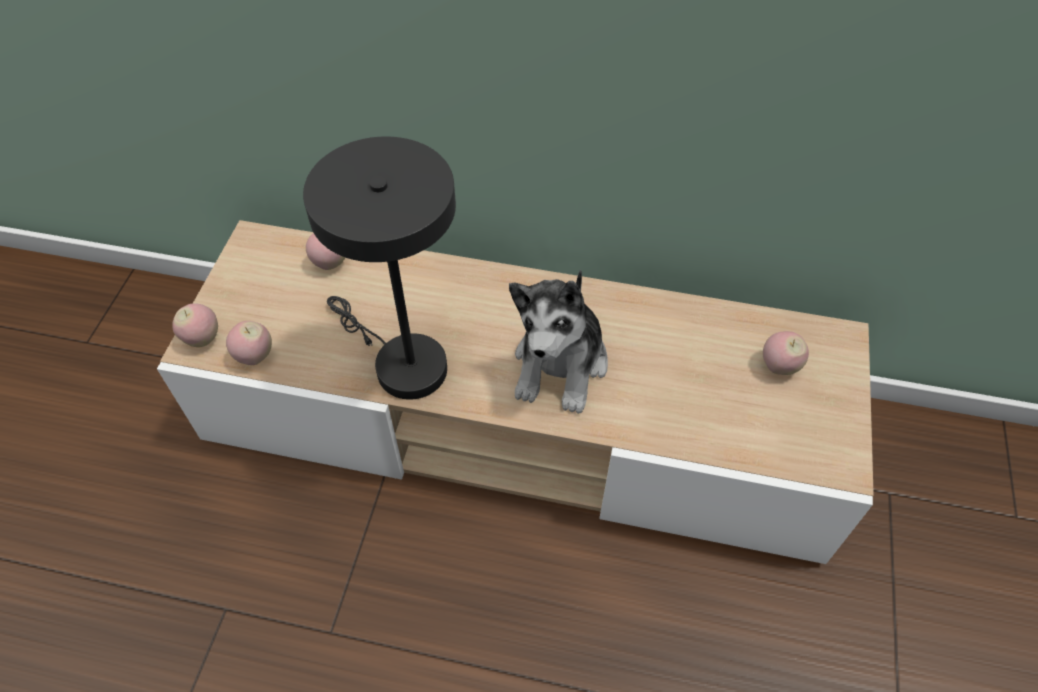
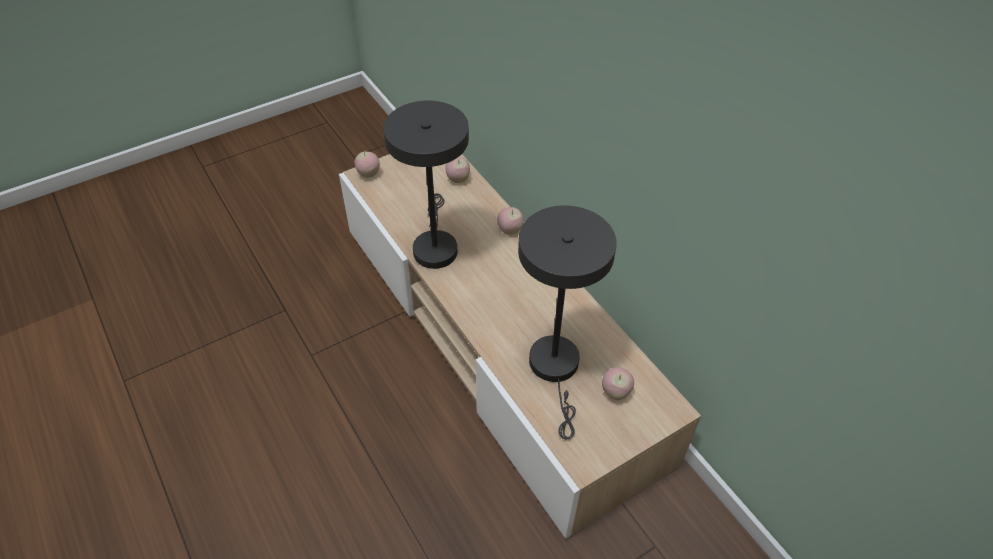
camera: 45 degrees right, 5 degrees down
apple [226,321,272,365] -> apple moved to [497,207,524,235]
plush toy [509,269,608,414] -> none
none -> grey table lamp [518,206,617,439]

